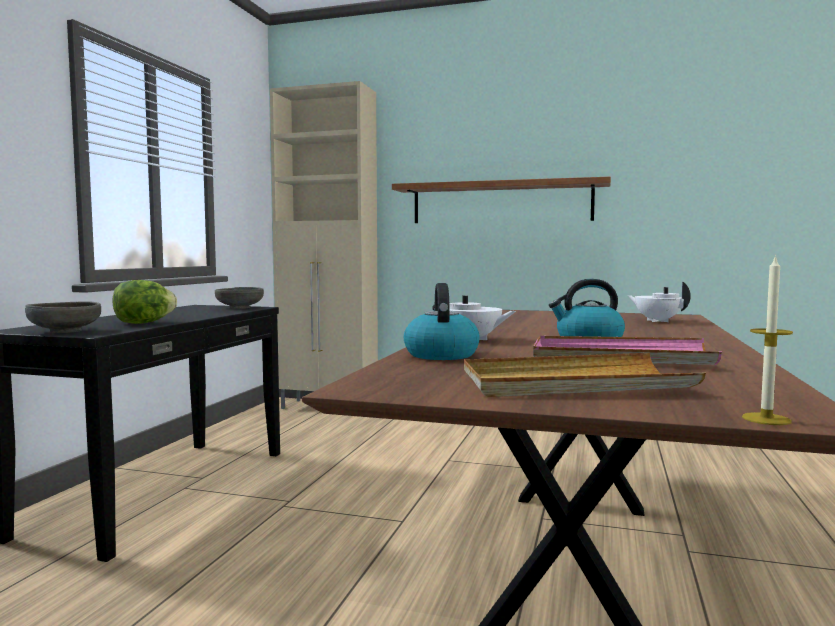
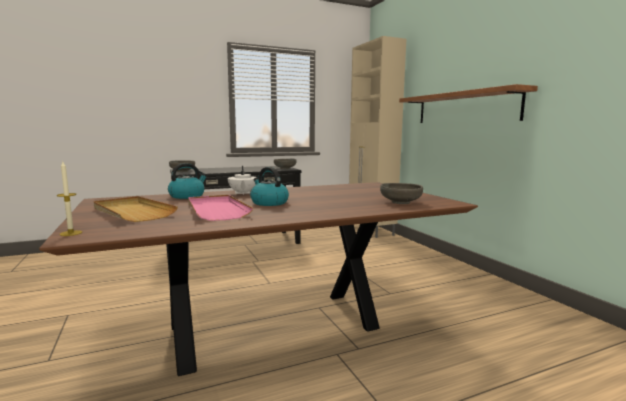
camera: 50 degrees right, 5 degrees up
lettuce [113,280,177,324] -> none
white teapot [627,282,691,322] -> grey bowl [380,183,423,204]

